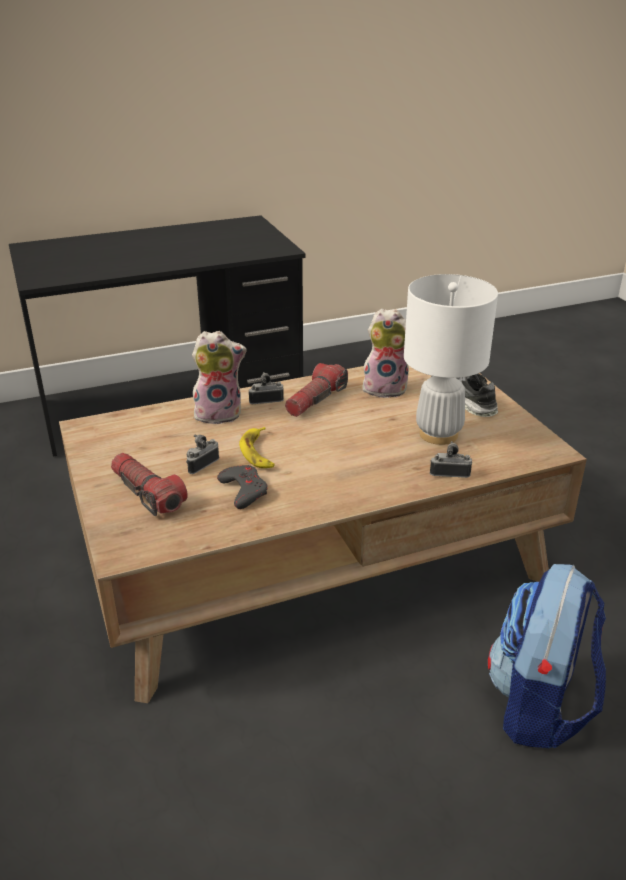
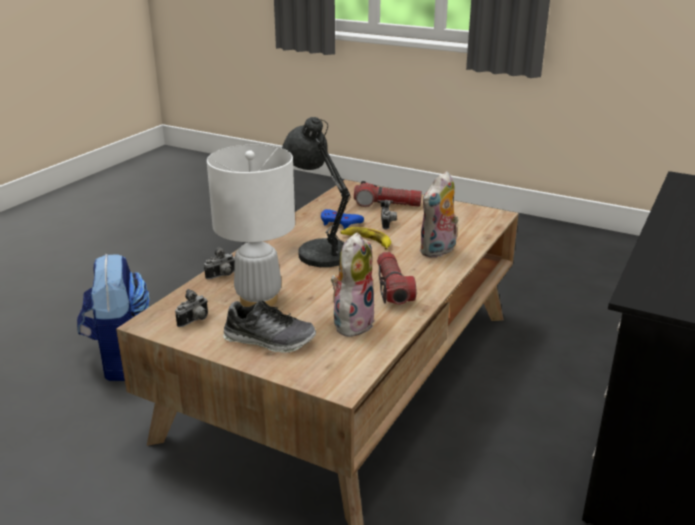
camera: 140 degrees right, 5 degrees down
grey game controller [217,465,268,509] -> blue game controller [321,209,364,229]
camera [248,372,284,404] -> camera moved to [175,289,208,327]
plush toy [362,308,409,398] -> plush toy turned 150 degrees clockwise [331,232,375,337]
none -> grey table lamp [282,117,350,267]

